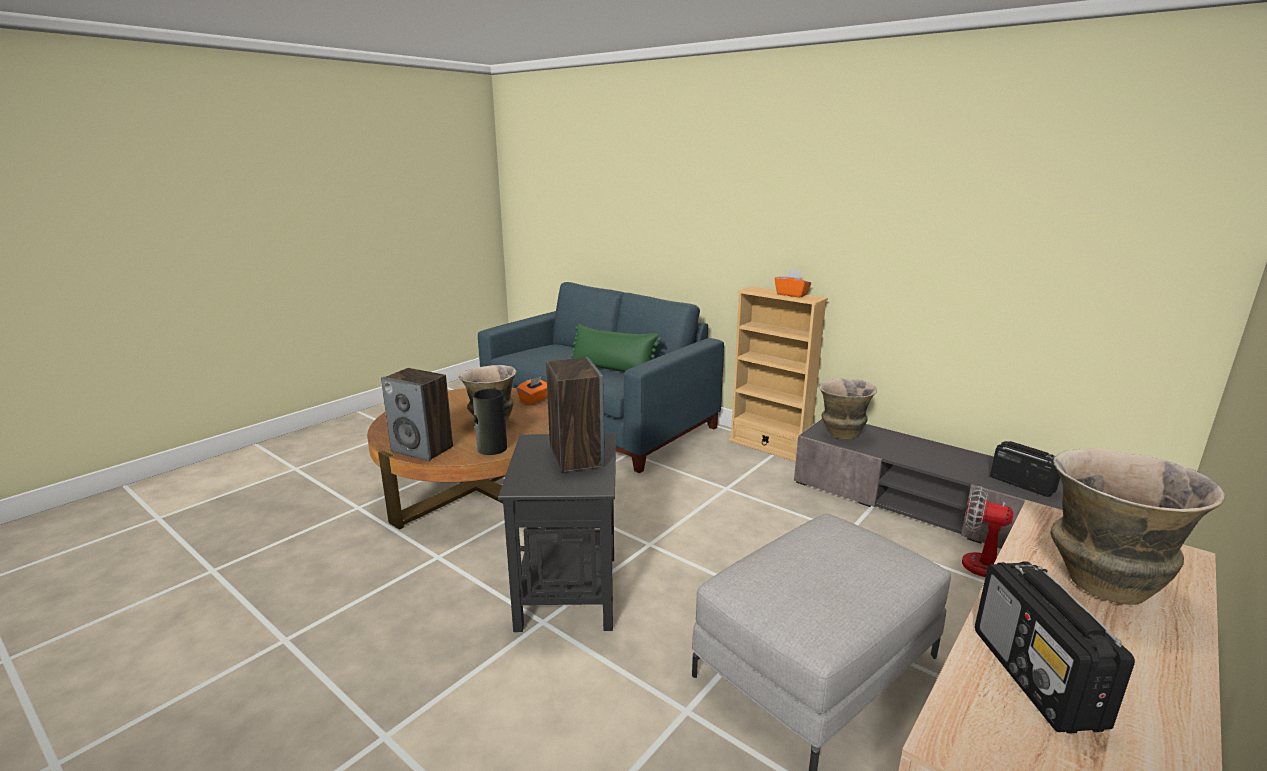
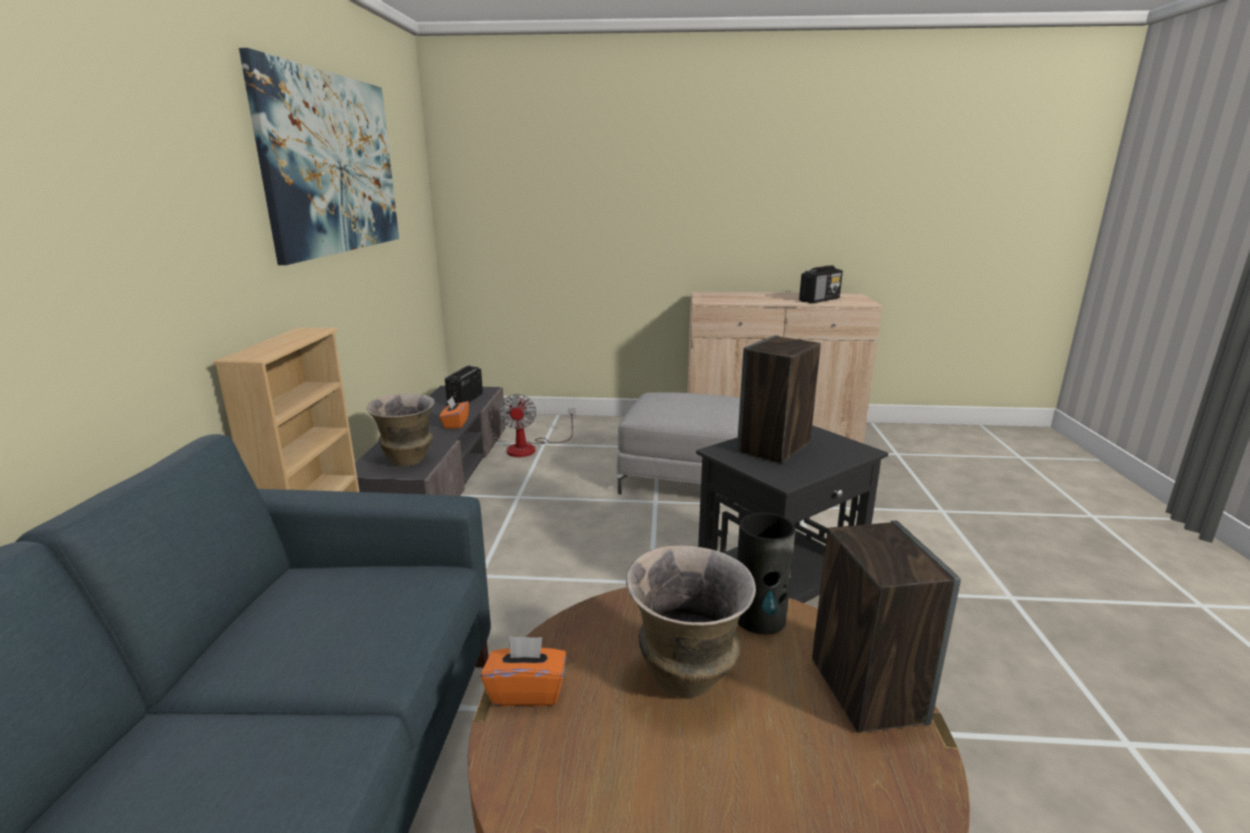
camera: 125 degrees left, 0 degrees up
green pillow [571,324,661,372] -> none
orange tissue box [775,269,811,297] -> orange tissue box moved to [439,396,469,429]
vase [1051,448,1225,605] -> none
none -> picture [239,48,399,265]

